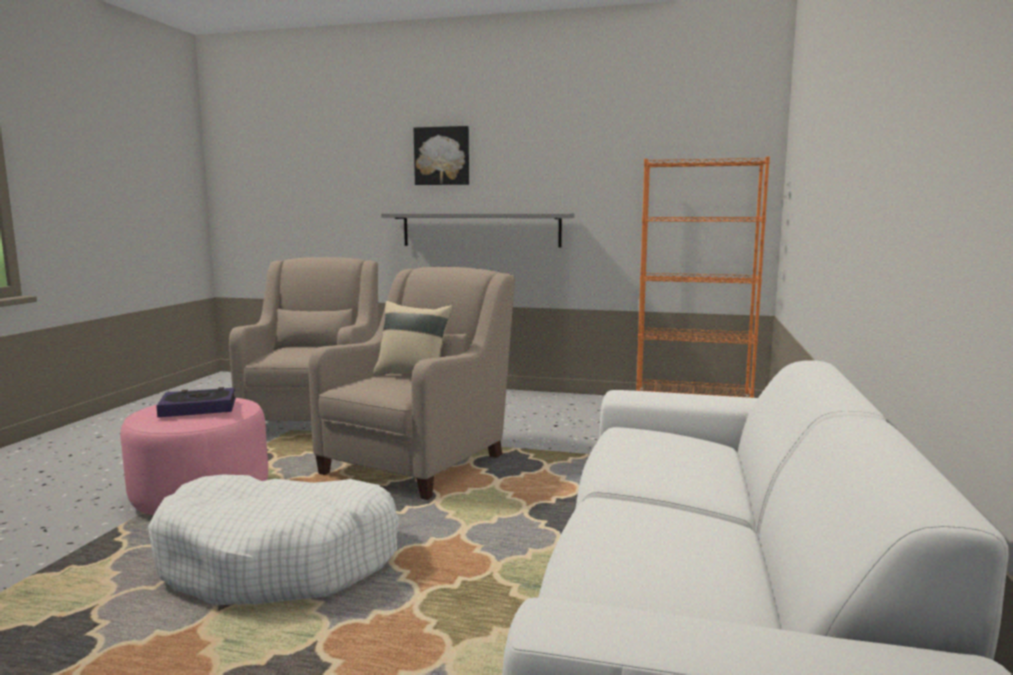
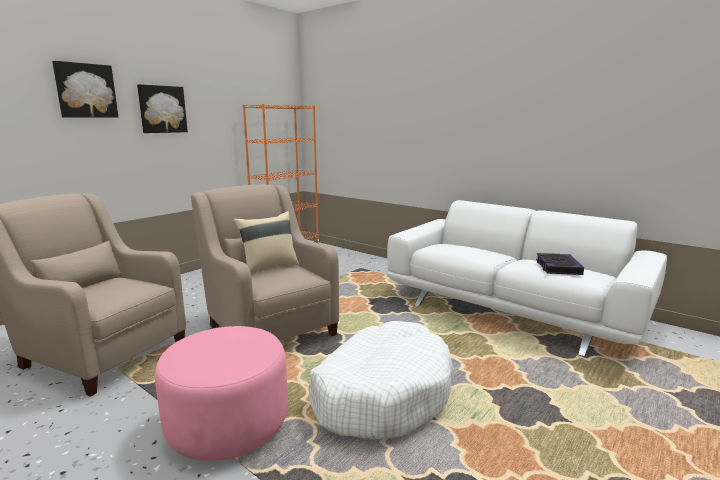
camera: 65 degrees left, 5 degrees up
book [156,387,236,417] -> book moved to [536,253,584,275]
grey shelf [381,213,574,248] -> none
none -> picture [137,84,188,133]

